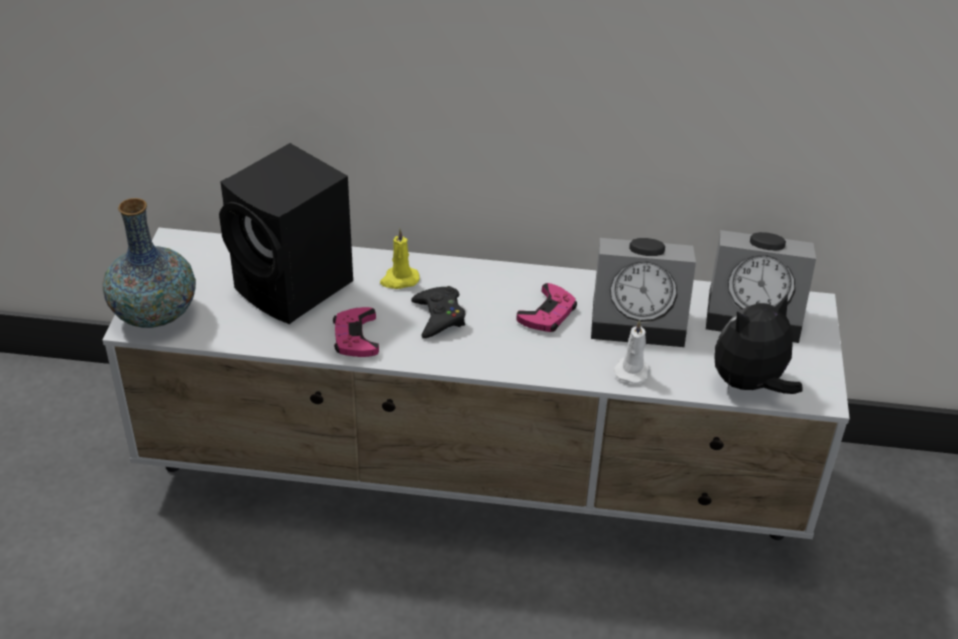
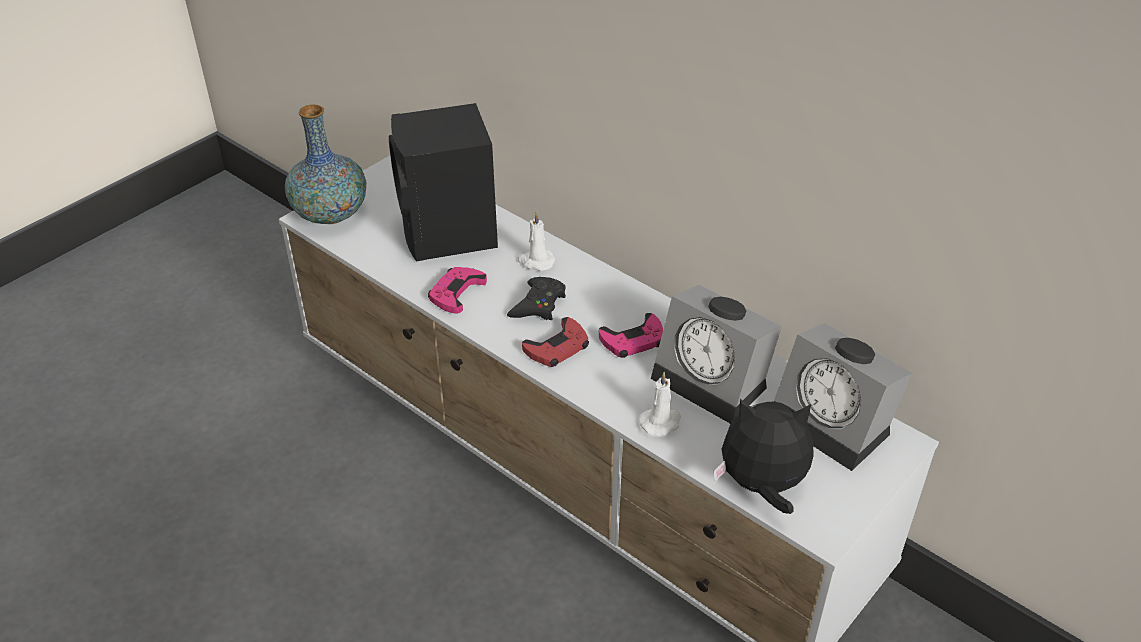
camera: 35 degrees right, 0 degrees up
yellow candle [380,229,420,289] -> white candle [517,212,555,271]
none -> red game controller [522,317,589,367]

